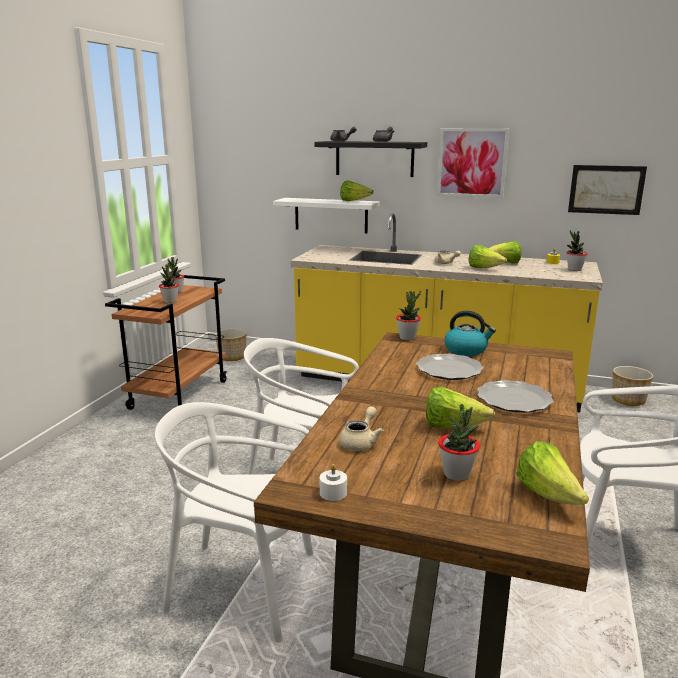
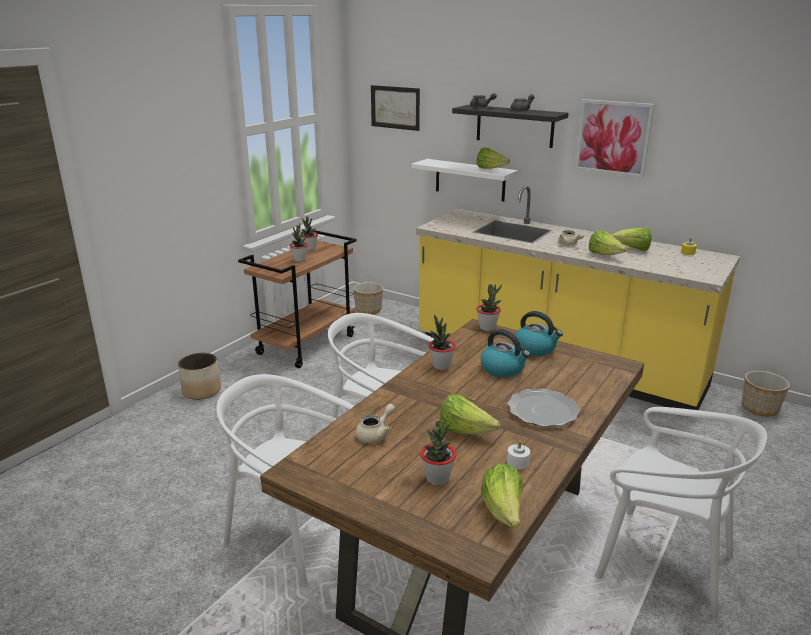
camera: 15 degrees right, 5 degrees up
white candle [320,464,347,501] -> white candle moved to [507,440,530,470]
plate [416,354,484,380] -> kettle [481,329,530,377]
potted plant [566,230,588,271] -> potted plant moved to [428,314,456,370]
picture [568,165,647,215] -> picture moved to [371,85,420,131]
none -> planter [178,353,221,400]

